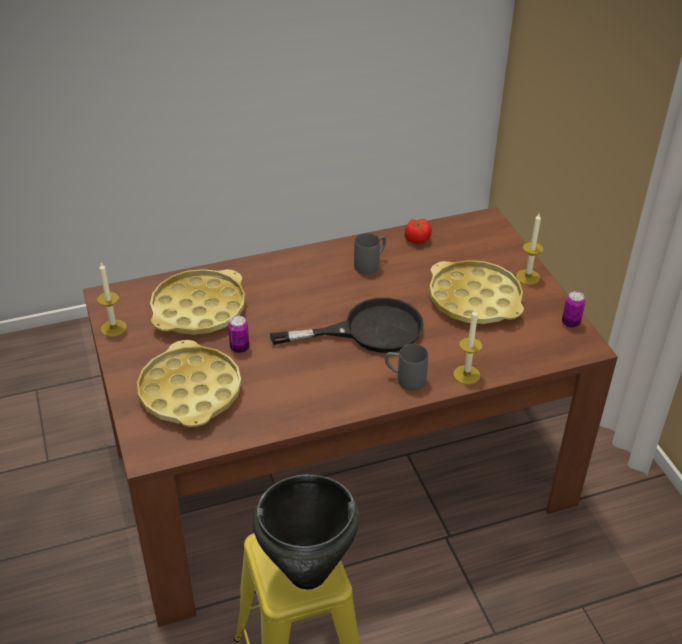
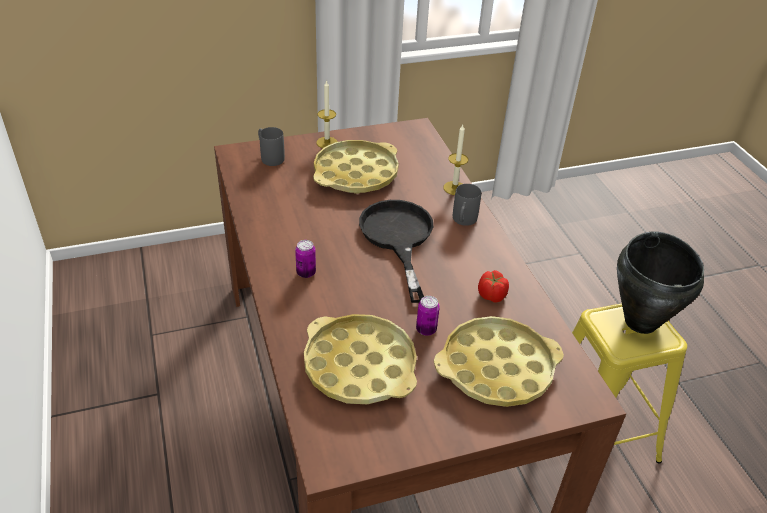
camera: 90 degrees left, 0 degrees up
candle [97,263,127,337] -> none
grey mug [354,233,386,274] -> grey mug moved to [258,127,285,166]
tomato [405,219,432,244] -> tomato moved to [478,270,509,303]
can [562,291,585,328] -> can moved to [295,240,316,278]

